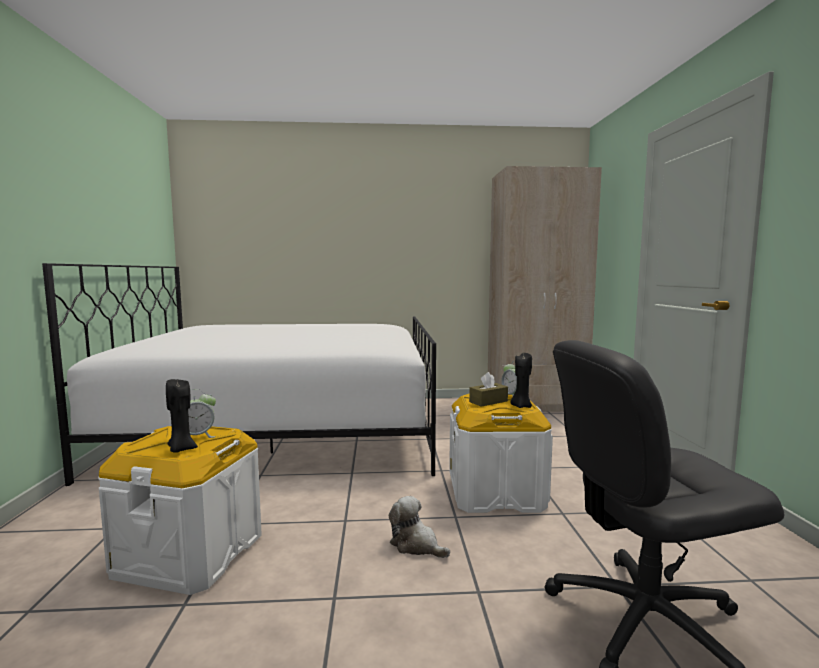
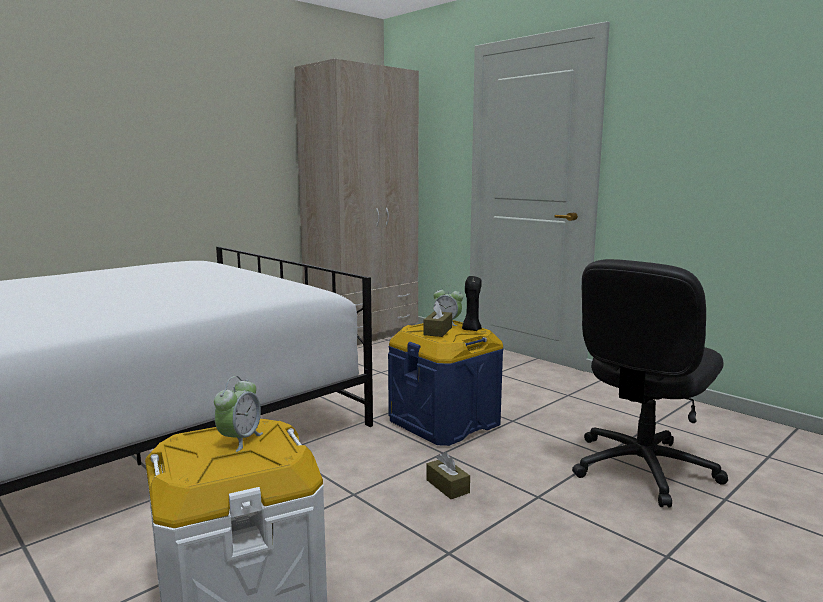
camera: 40 degrees left, 5 degrees up
black candle [166,379,198,453] -> none
plush toy [389,496,450,558] -> brown tissue box [426,452,470,499]
white storage box [449,394,553,513] -> blue storage box [388,320,504,446]

